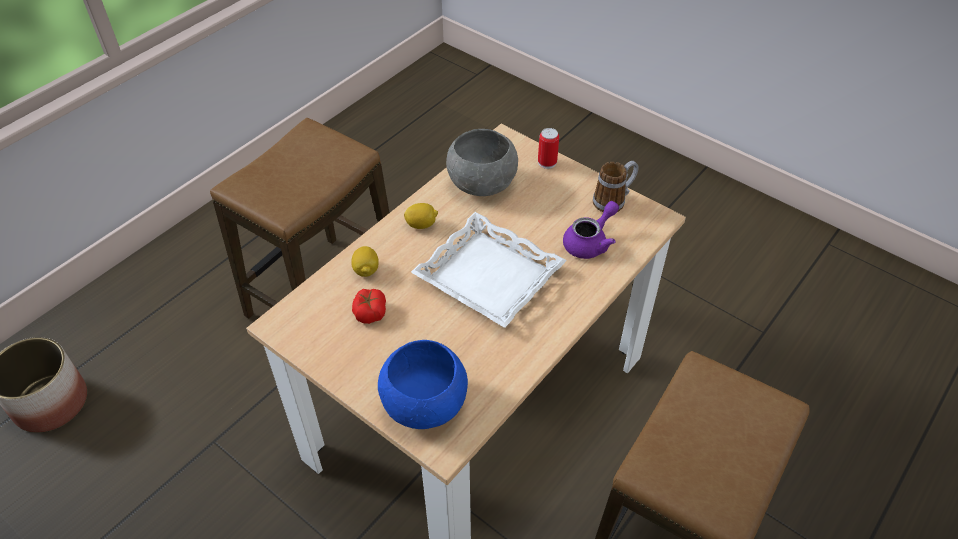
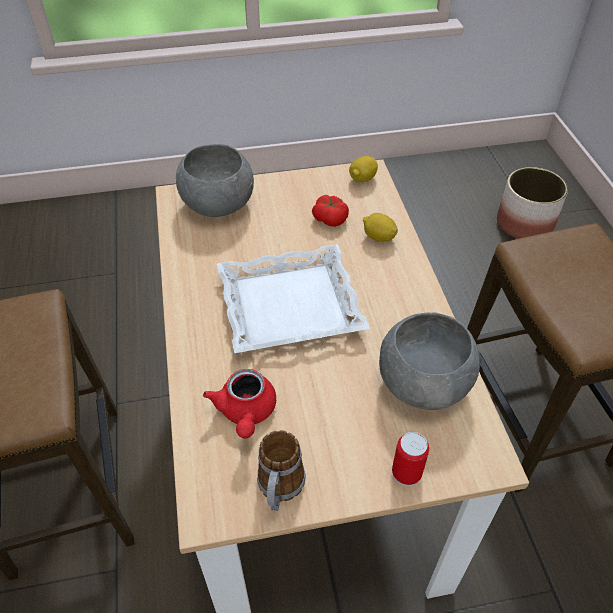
camera: 130 degrees right, 0 degrees up
blue bowl [378,340,468,429] -> grey bowl [176,144,254,217]
lemon [404,203,438,229] -> lemon moved to [349,156,378,183]
purple teapot [563,201,619,259] -> red teapot [203,369,276,439]

